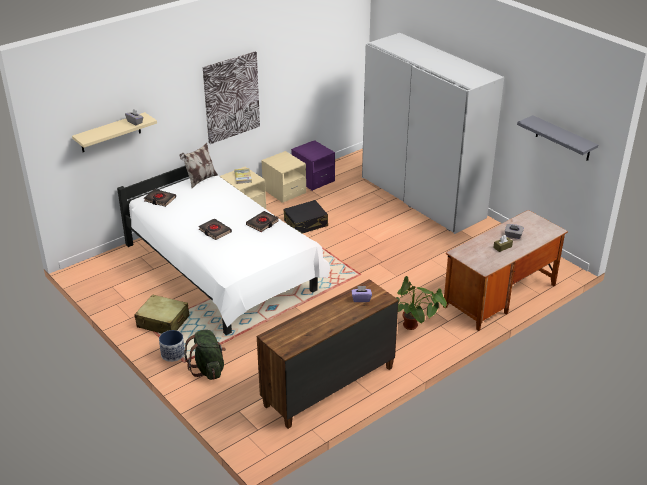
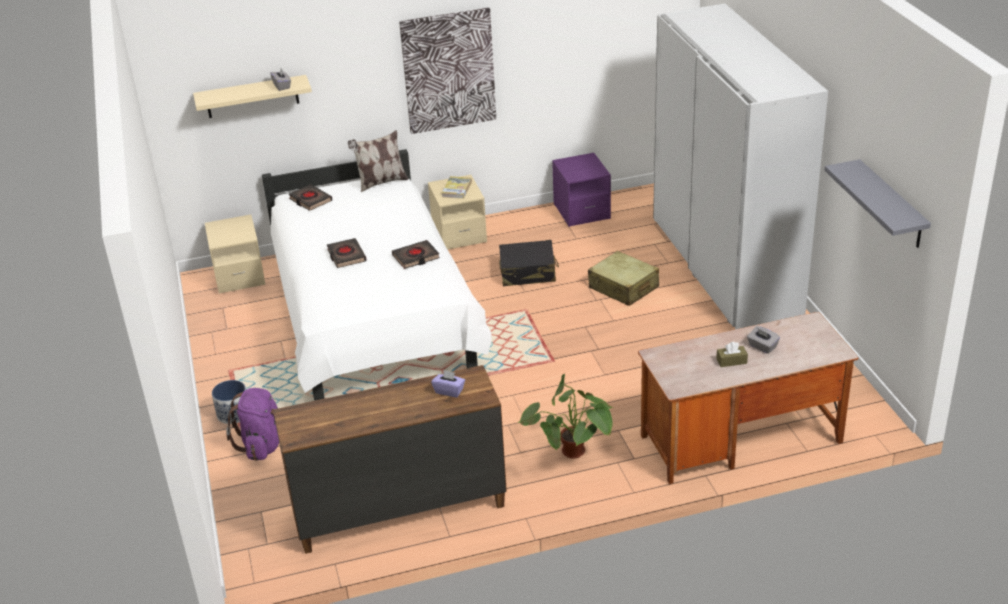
camera: 25 degrees right, 0 degrees up
beige suitcase [134,294,190,333] -> beige suitcase moved to [588,251,659,306]
green backpack [184,330,226,380] -> purple backpack [226,388,279,461]
beige nightstand [261,151,306,203] -> beige nightstand moved to [205,215,266,294]

